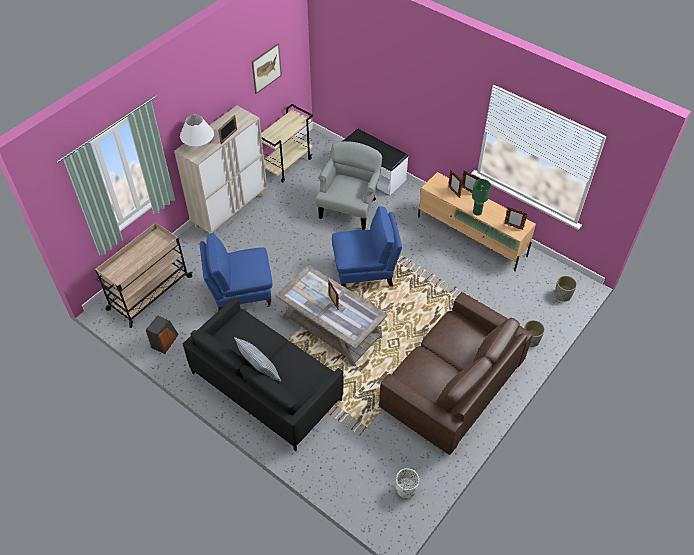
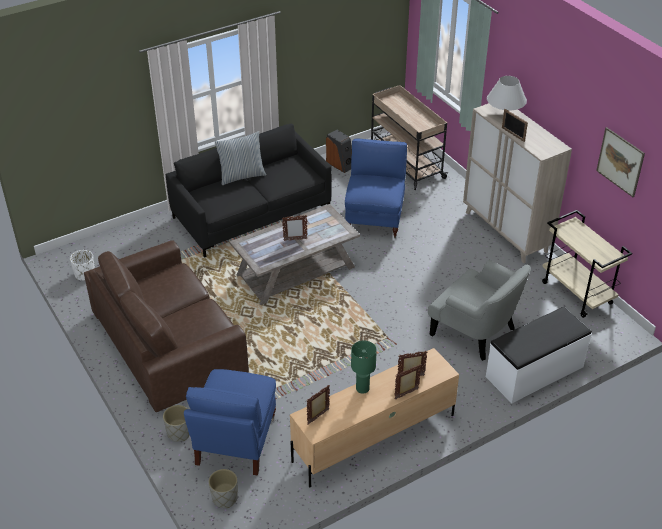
camera: 110 degrees right, 10 degrees down
blue armchair [332,206,402,287] -> blue armchair moved to [184,369,276,476]

